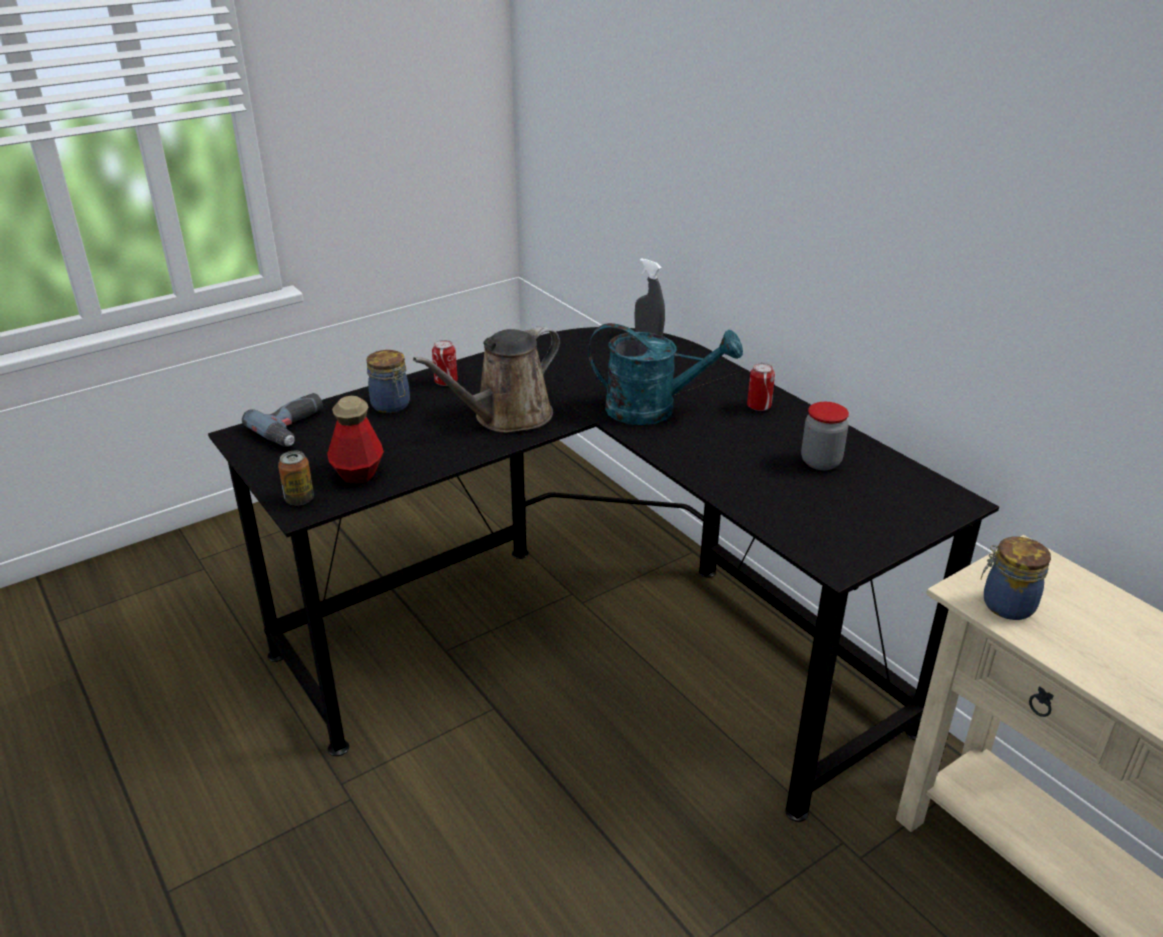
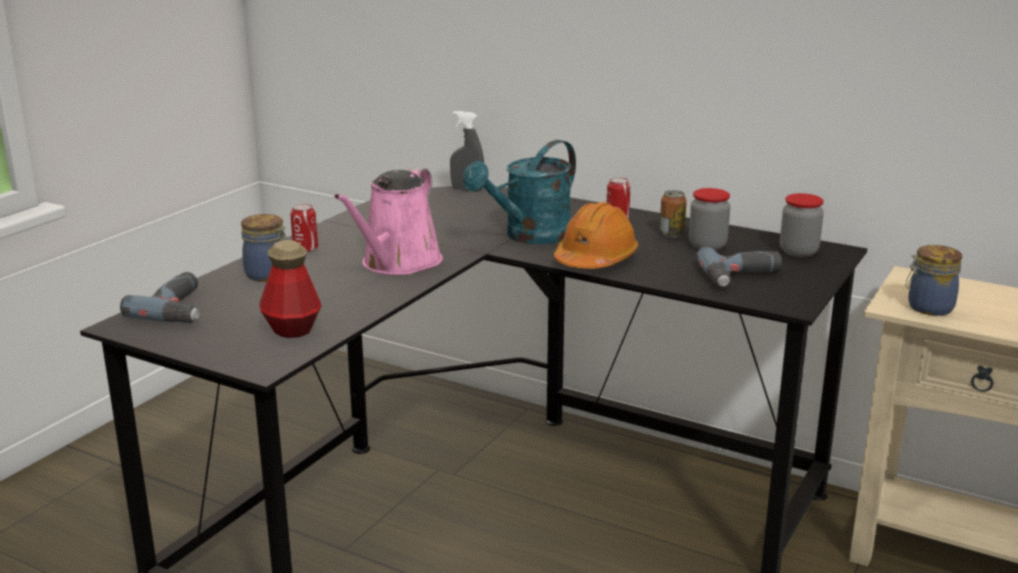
camera: 25 degrees left, 10 degrees down
can [278,450,314,505] -> can moved to [659,190,687,238]
brown watering can [413,326,560,433] -> pink watering can [334,168,443,275]
turquoise watering can [588,323,743,425] -> turquoise watering can turned 150 degrees clockwise [463,140,576,244]
none -> orange hard hat [554,202,639,269]
none -> power drill [696,246,782,288]
none -> jar [780,193,824,257]

